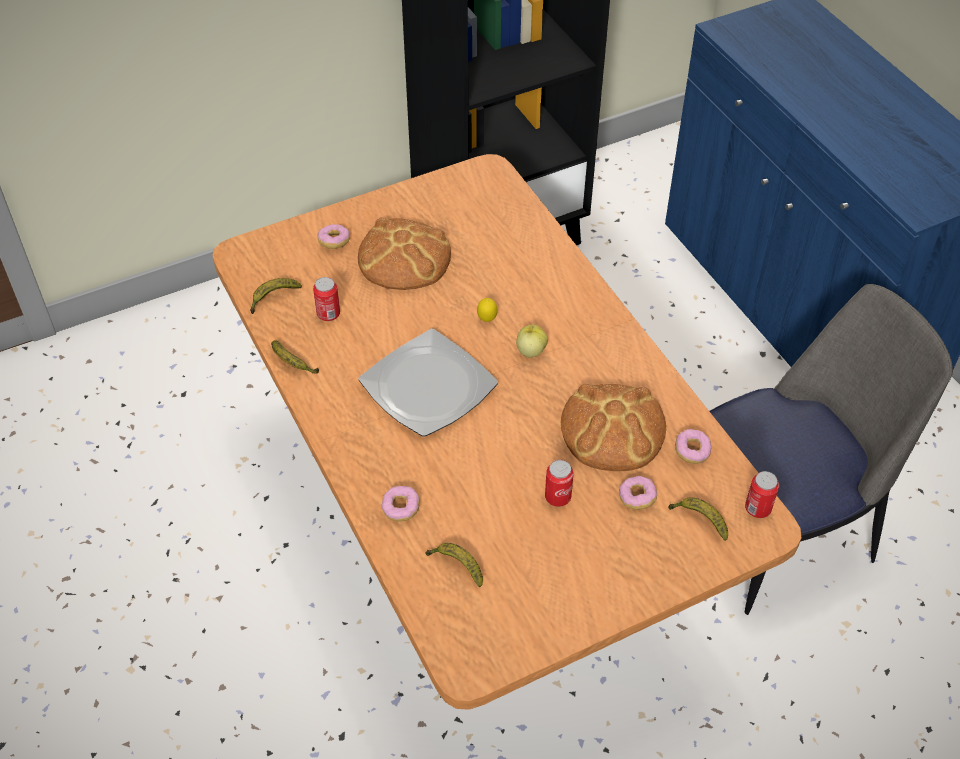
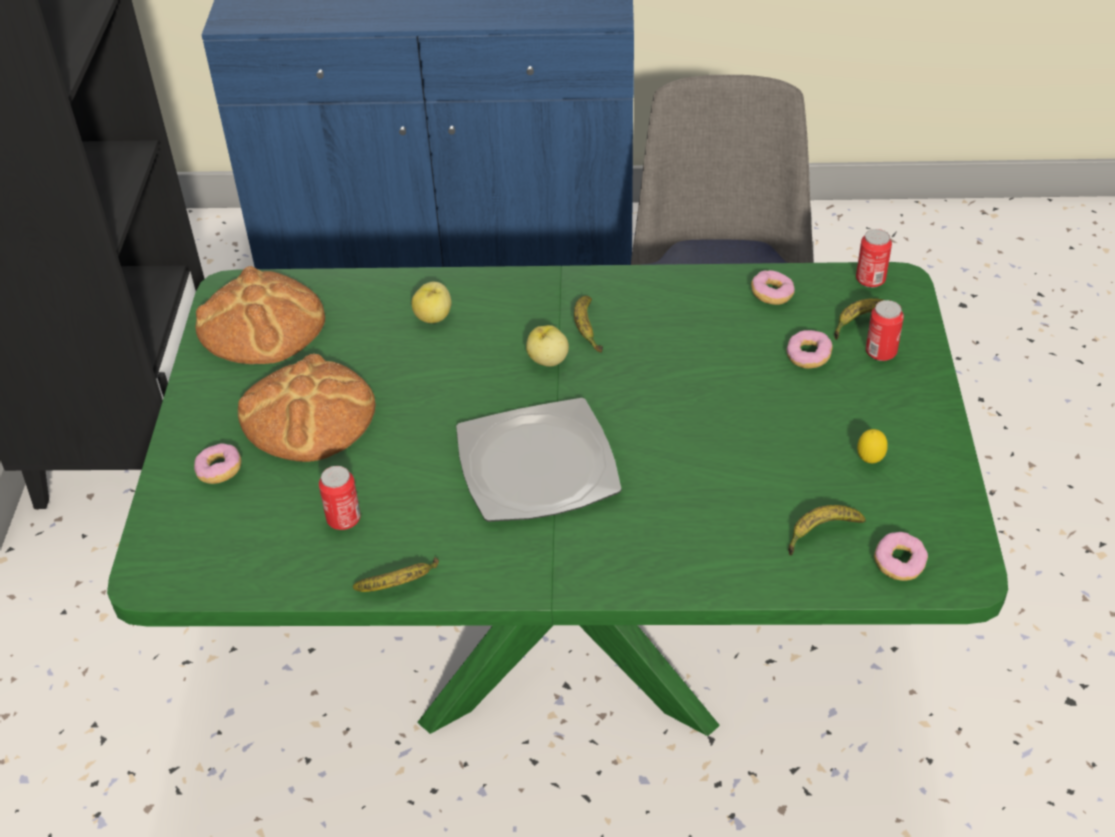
camera: 60 degrees left, 5 degrees down
brown dining table [212,154,802,710] -> green dining table [107,262,1008,736]
banana [250,278,302,314] -> banana moved to [574,296,603,353]
donut [382,486,420,522] -> donut moved to [874,532,928,581]
lemon [477,298,498,322] -> lemon moved to [857,429,888,463]
can [545,460,574,507] -> can moved to [866,300,904,361]
bread [561,384,666,471] -> bread moved to [196,266,325,364]
none -> apple [412,282,452,323]

